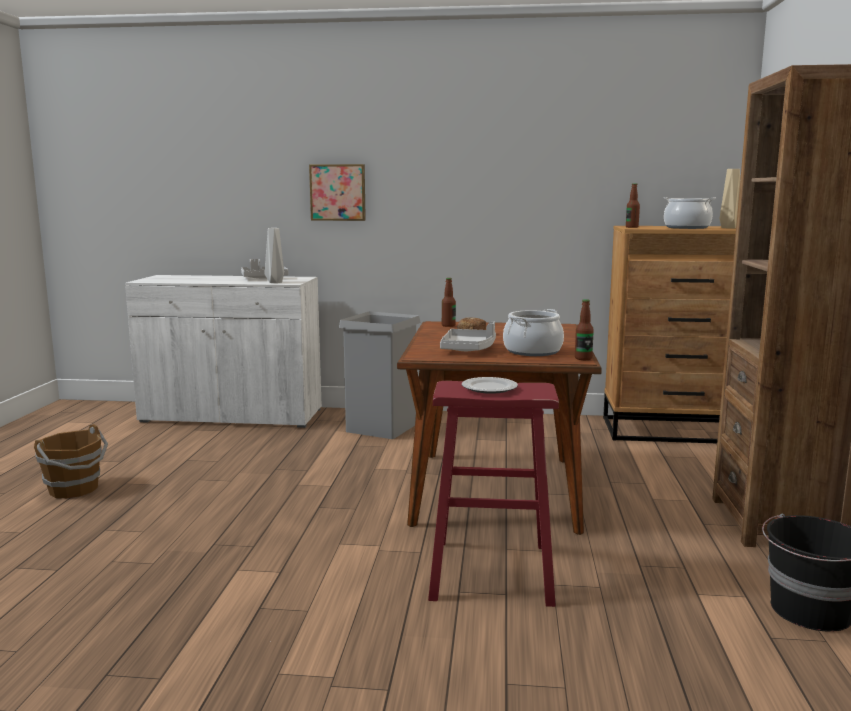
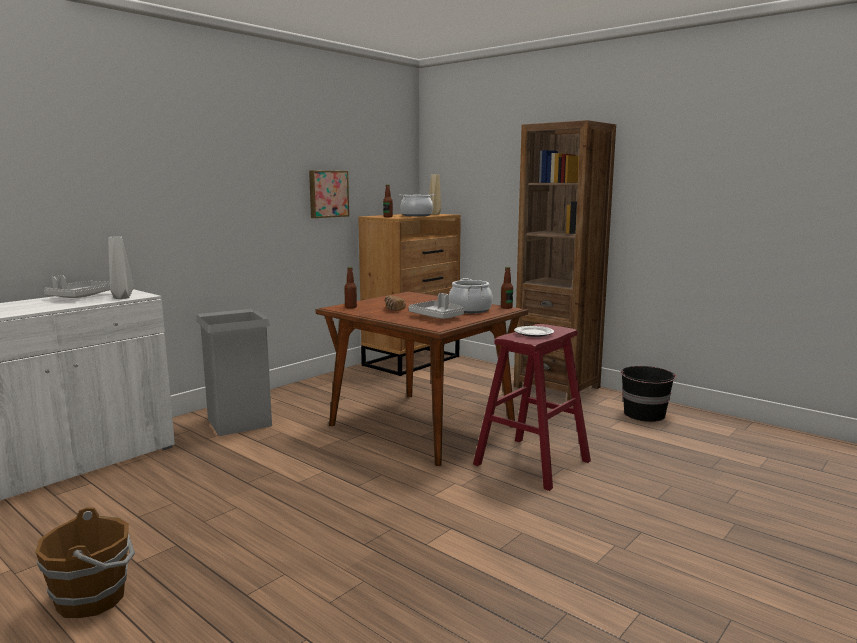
camera: 55 degrees left, 0 degrees up
picture [309,164,366,221] -> picture moved to [309,170,349,218]

